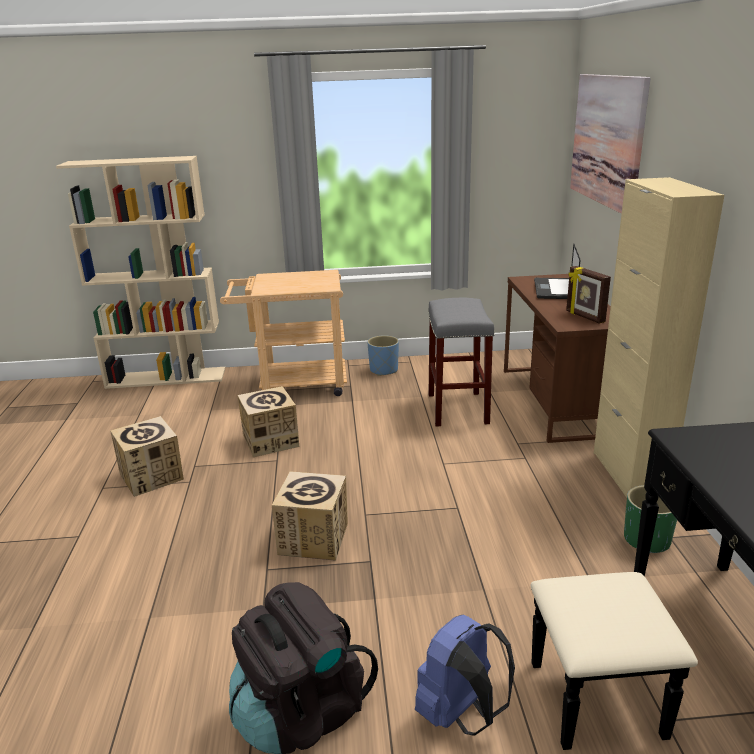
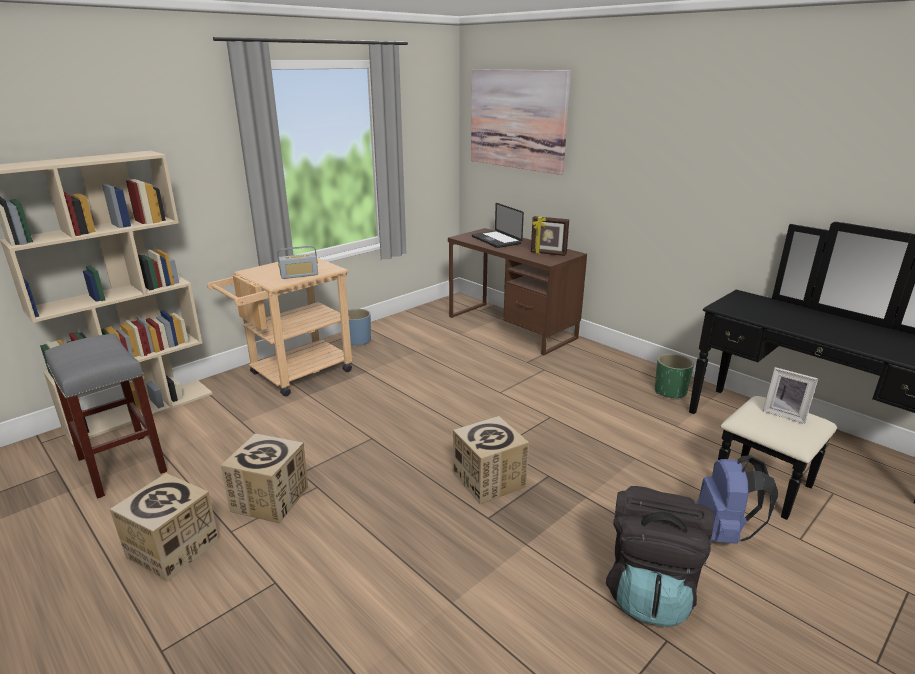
camera: 40 degrees left, 0 degrees up
cardboard box [237,386,299,457] -> cardboard box moved to [110,473,219,582]
grey stool [428,298,495,427] -> grey stool moved to [45,334,167,498]
beige cabinet [594,177,724,498] -> none
none -> radio [277,246,318,279]
none -> picture frame [763,367,818,424]

